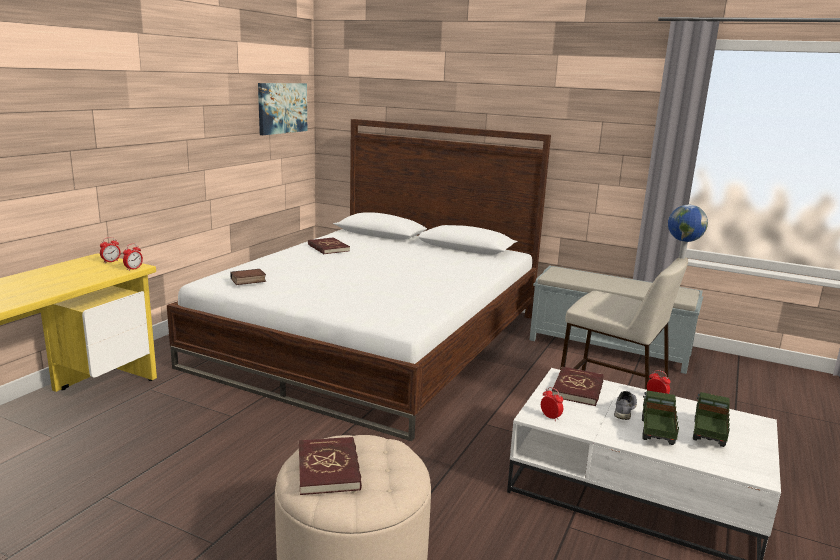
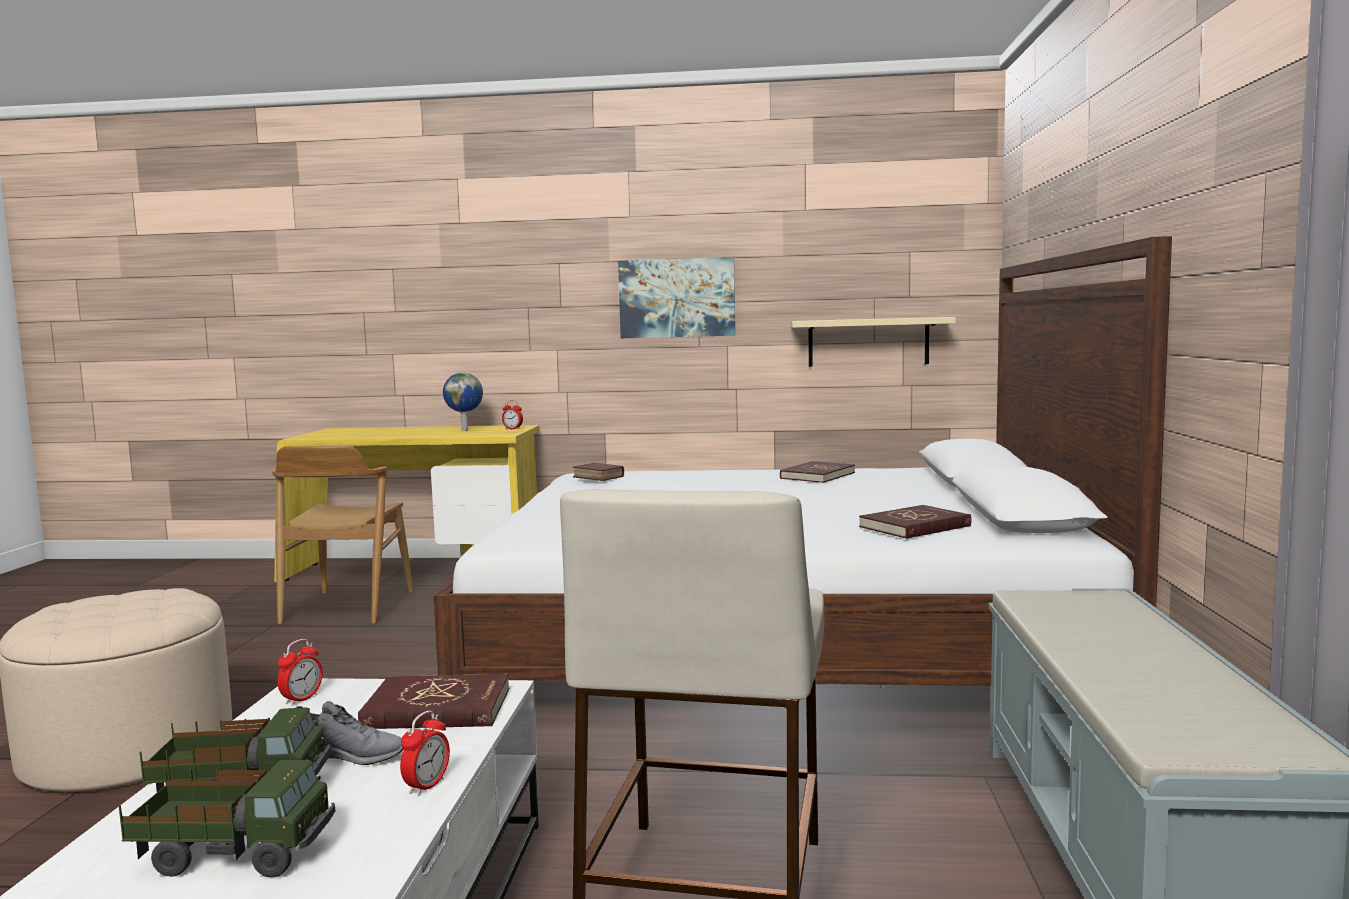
camera: 70 degrees right, 10 degrees down
alarm clock [123,244,143,271] -> none
picture [258,83,307,135] -> picture moved to [618,257,735,338]
red book [299,437,362,495] -> red book moved to [859,505,972,539]
globe [668,205,708,259] -> globe moved to [443,373,483,431]
none -> brown chair [272,445,413,624]
none -> beige shelf [791,317,956,367]

